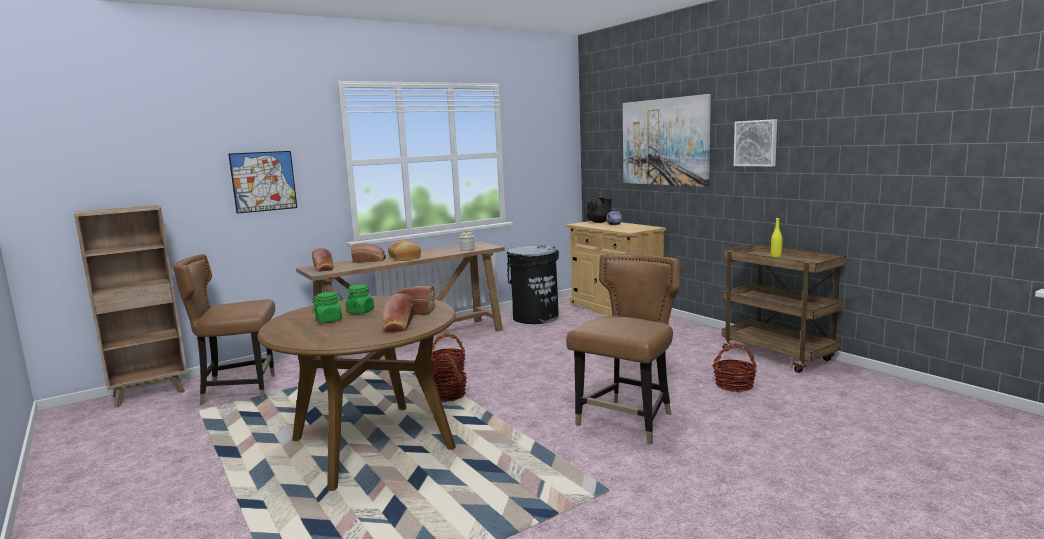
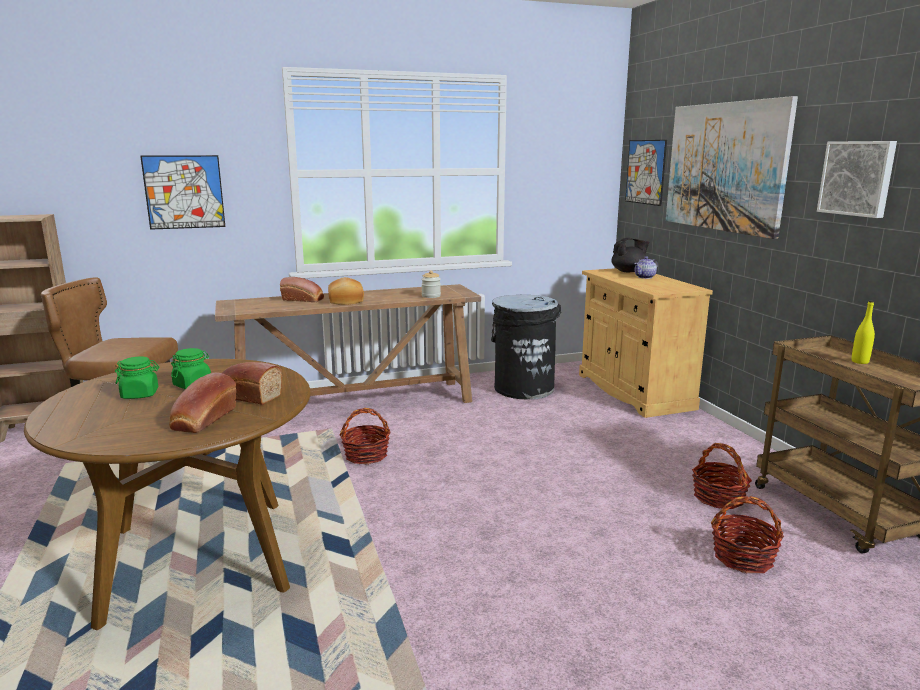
camera: 15 degrees right, 5 degrees up
bread [312,248,334,272] -> none
basket [433,354,467,402] -> basket moved to [692,443,752,509]
brown chair [566,253,680,444] -> none
none -> picture [625,140,667,206]

